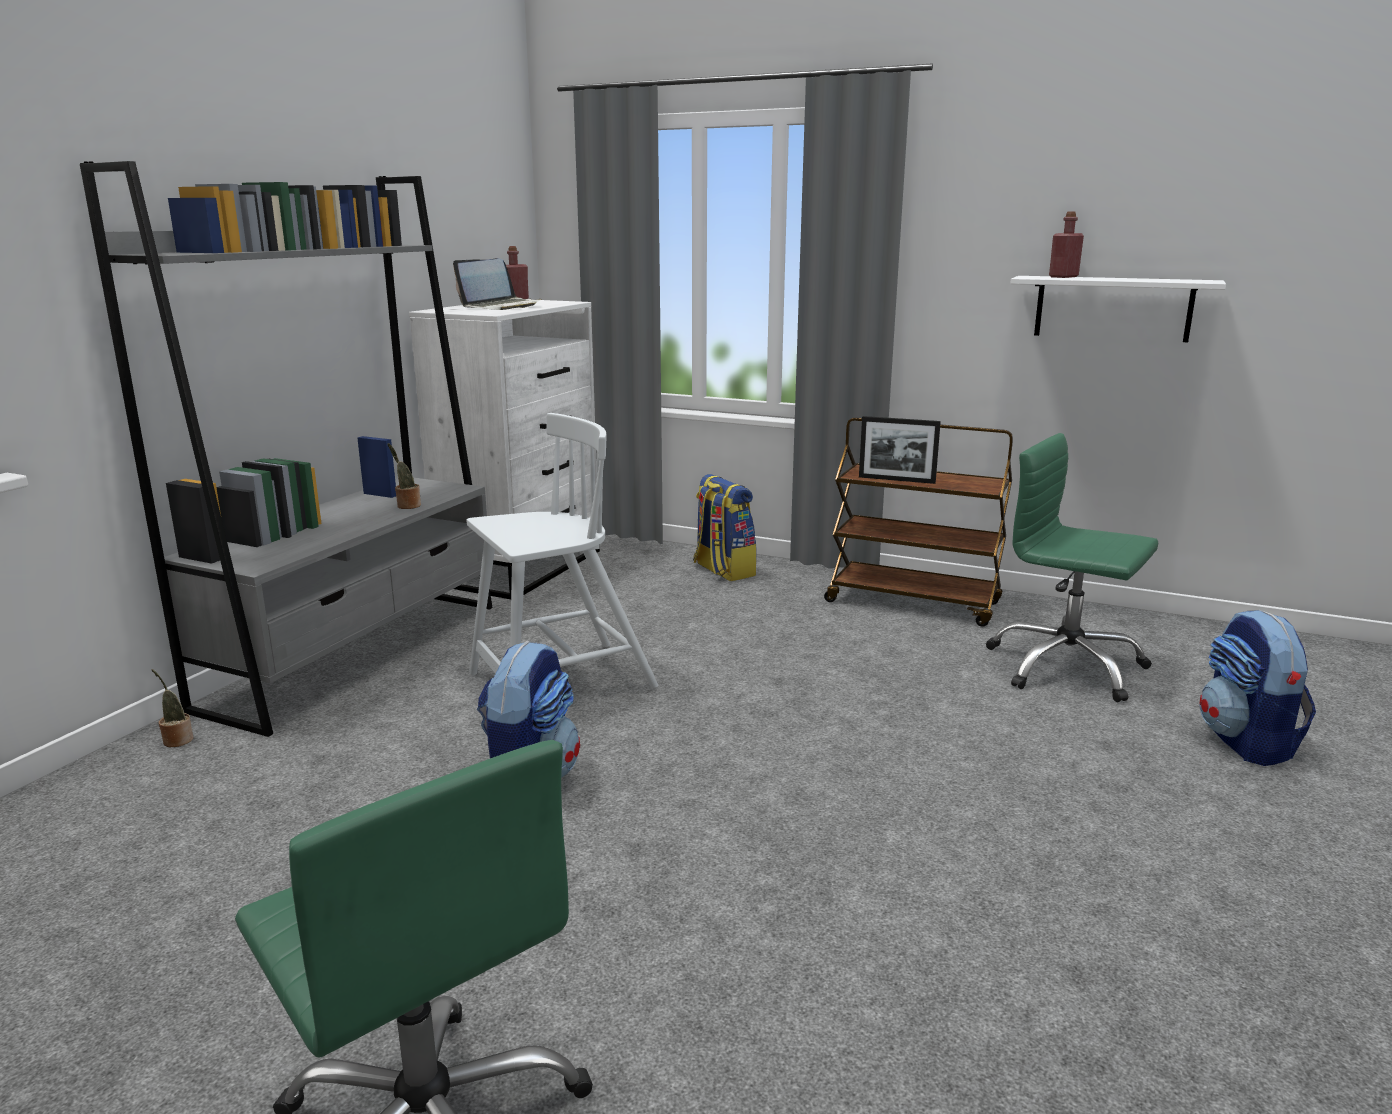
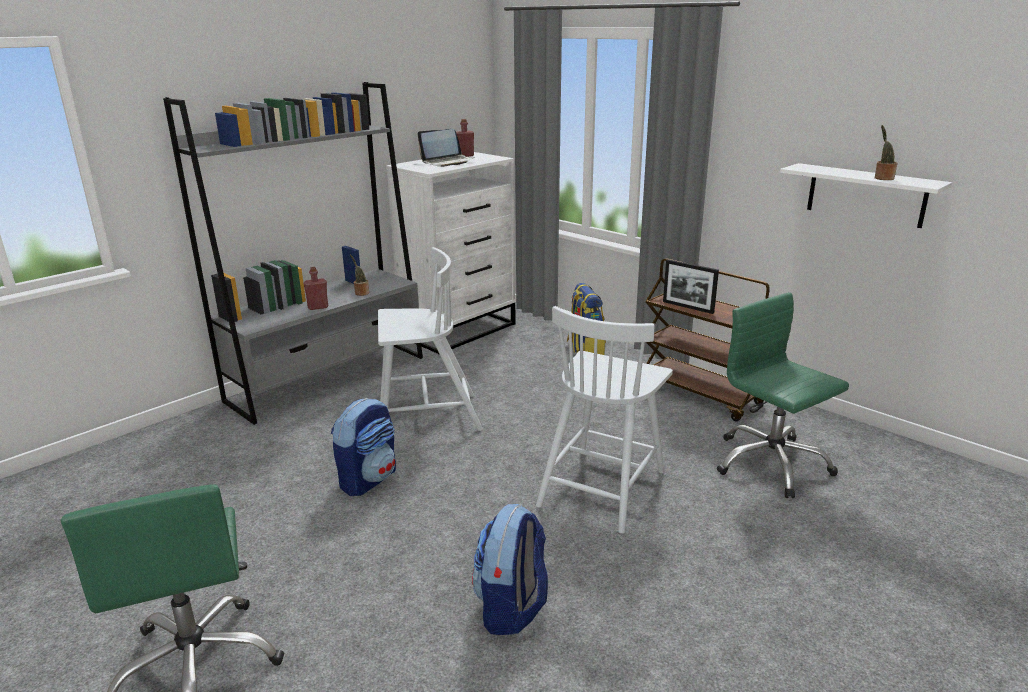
camera: 20 degrees right, 5 degrees up
potted plant [151,669,194,747] -> potted plant moved to [875,125,898,180]
red bottle [1049,211,1084,278] -> red bottle moved to [303,267,328,310]
backpack [1199,610,1316,766] -> backpack moved to [472,504,548,635]
none -> white chair [536,306,673,534]

